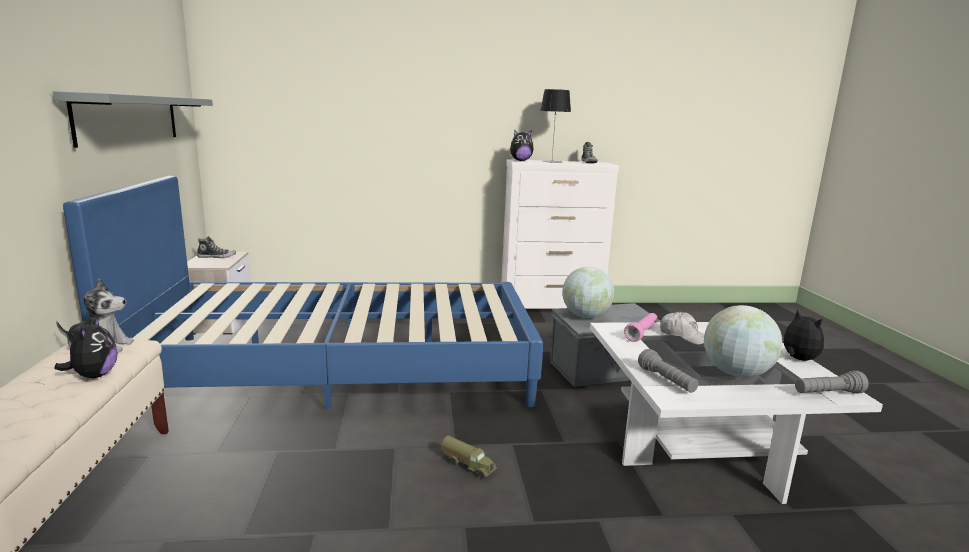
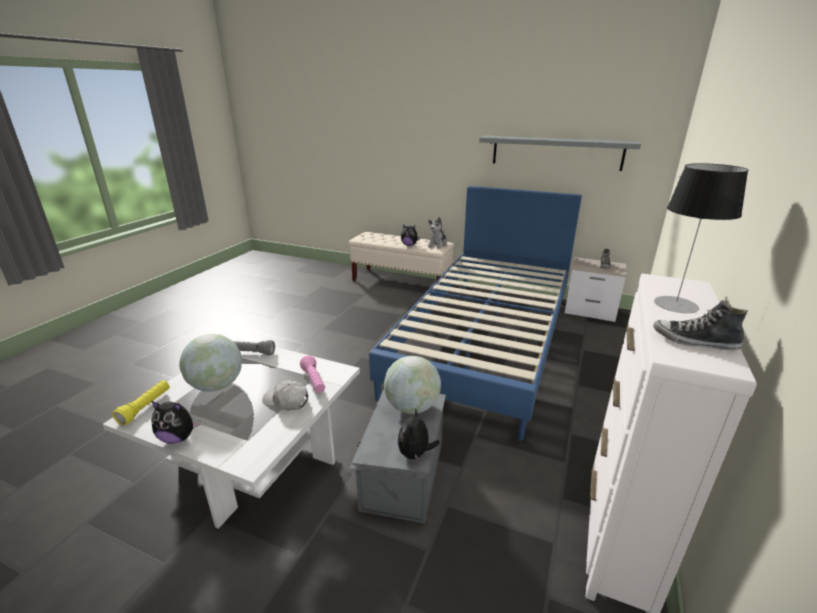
camera: 120 degrees right, 10 degrees up
toy truck [441,436,497,479] -> none
plush toy [510,130,534,161] -> plush toy moved to [398,408,440,462]
white cap [660,312,705,345] -> white cap turned 45 degrees clockwise [262,380,308,410]
grey flashlight [795,371,869,394] -> yellow flashlight [112,380,170,425]

